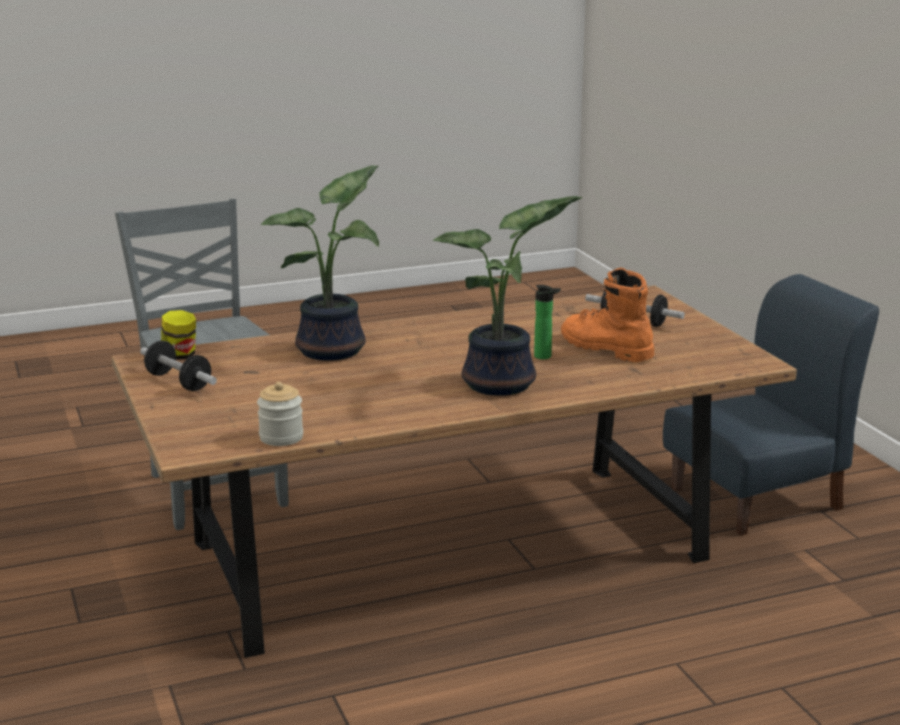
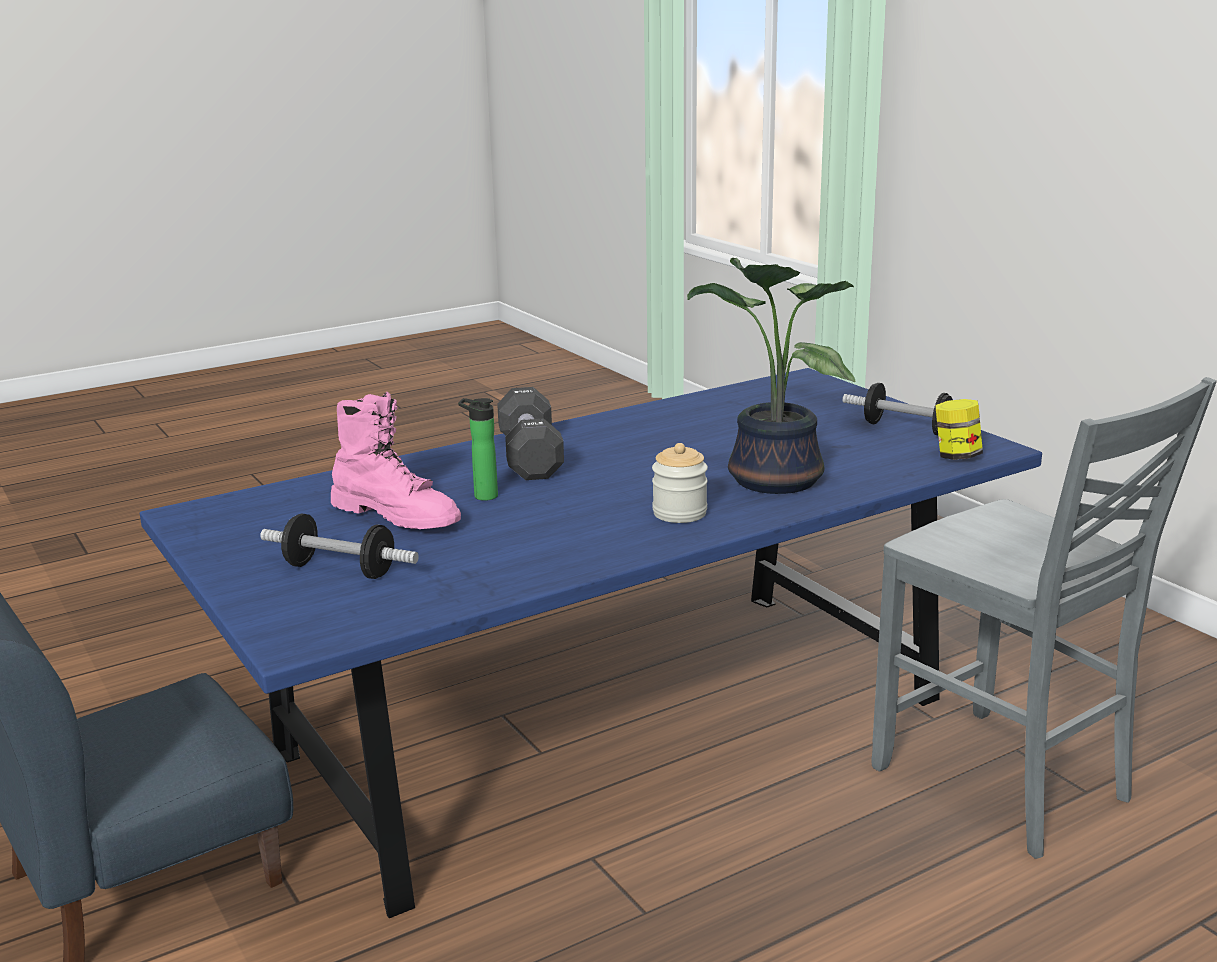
camera: 170 degrees right, 0 degrees up
brown dining table [112,286,797,658] -> blue dining table [140,368,1042,918]
jar [257,382,303,446] -> jar moved to [652,443,708,523]
potted plant [433,196,582,396] -> black dumbbell [497,387,564,480]
orange boot [561,268,654,362] -> pink boot [331,392,461,529]

